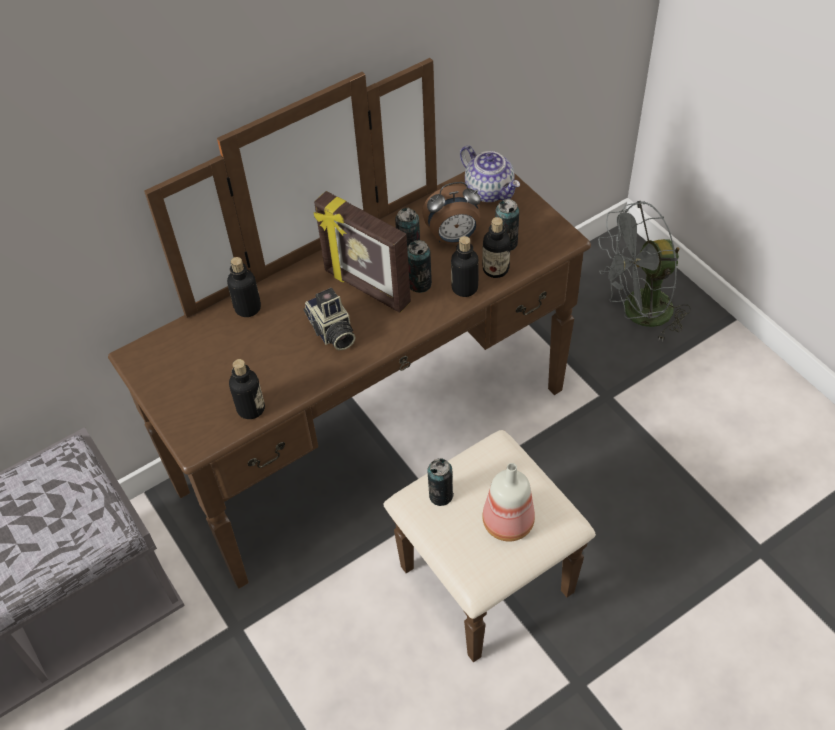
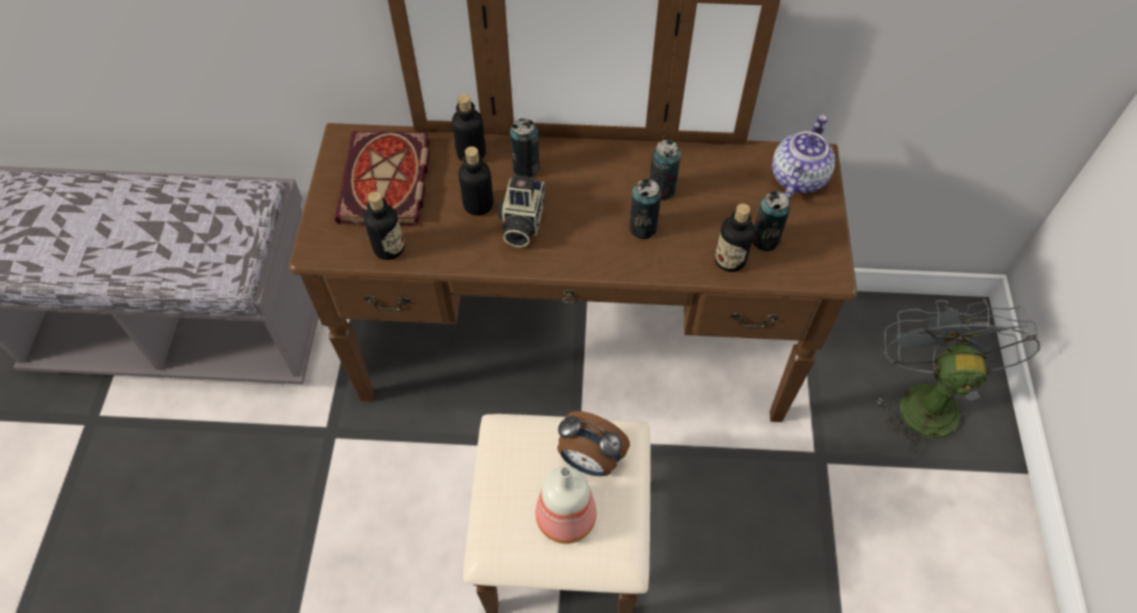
camera: 35 degrees right, 5 degrees up
picture frame [313,191,411,313] -> none
alarm clock [422,182,481,244] -> alarm clock moved to [557,411,630,476]
can [427,459,454,506] -> can moved to [510,118,540,177]
bottle [451,236,479,297] -> bottle moved to [458,146,494,216]
teapot [460,145,520,202] -> teapot turned 150 degrees counterclockwise [772,115,835,199]
grey fan [598,201,691,341] -> grey fan turned 75 degrees clockwise [876,298,1041,454]
none -> book [335,131,430,225]

